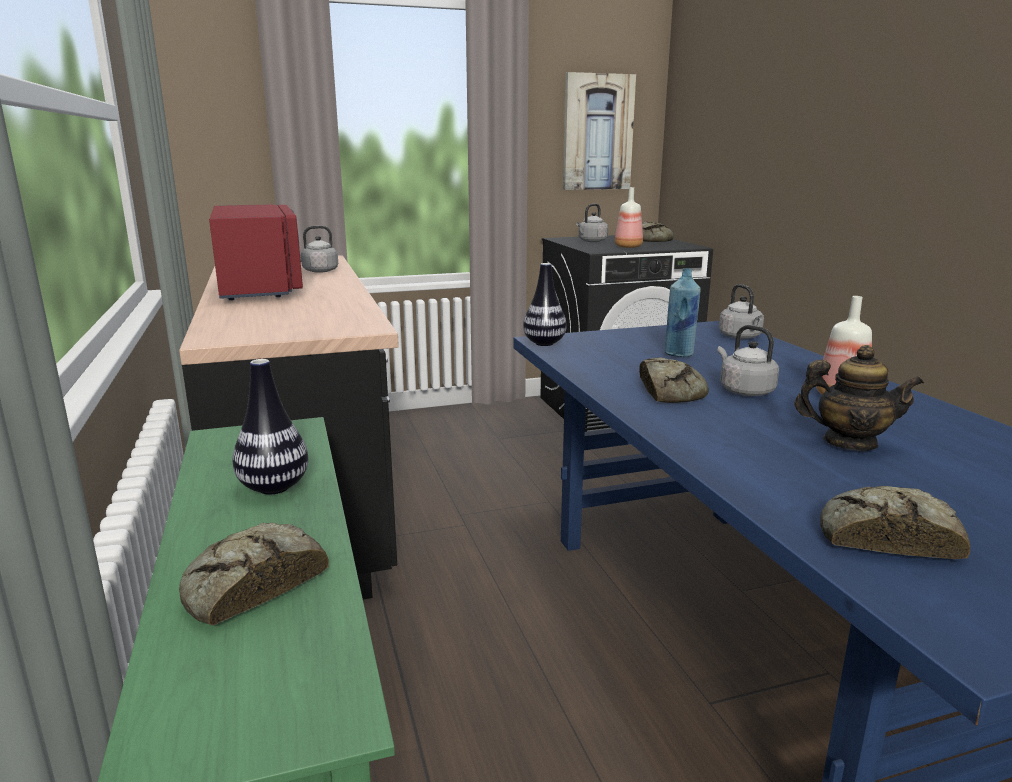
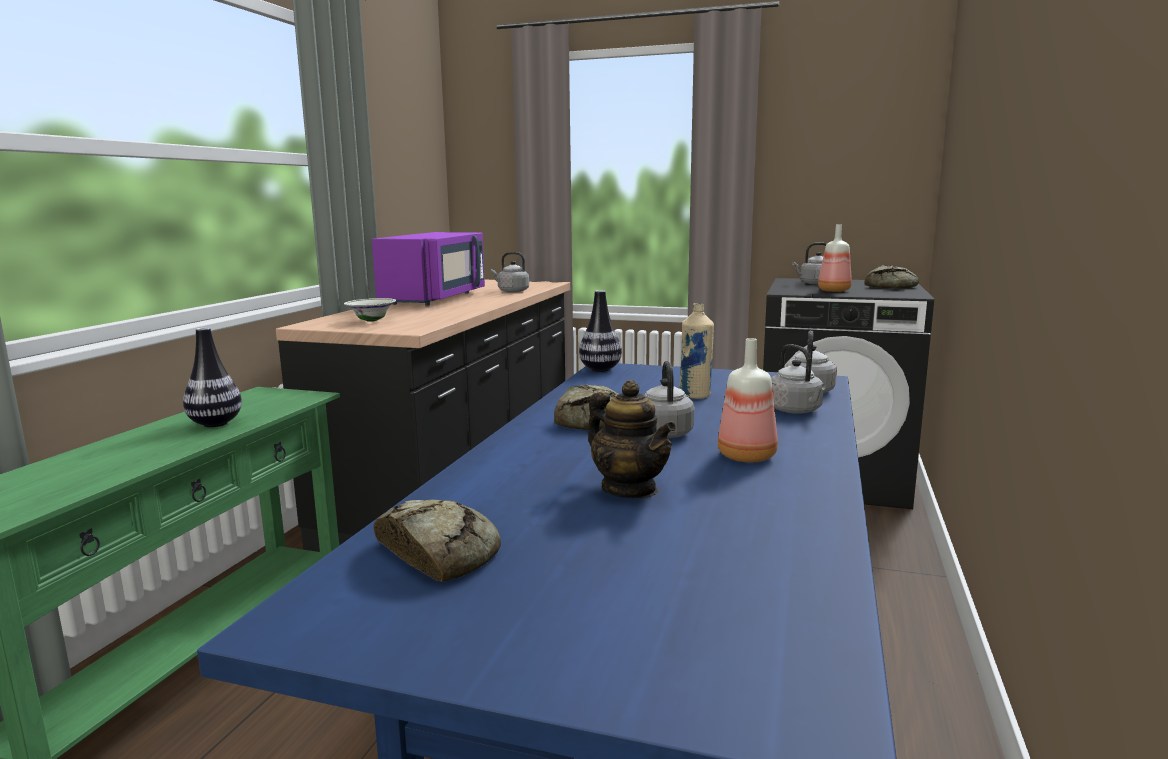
camera: 35 degrees right, 5 degrees down
bread [179,523,329,625] -> none
red microwave [209,204,303,300] -> purple microwave [372,232,485,306]
picture [563,72,636,190] -> none
blue bottle [665,268,701,357] -> beige bottle [679,303,714,399]
none -> white bowl [344,298,396,322]
none -> grey kettle [771,344,826,414]

